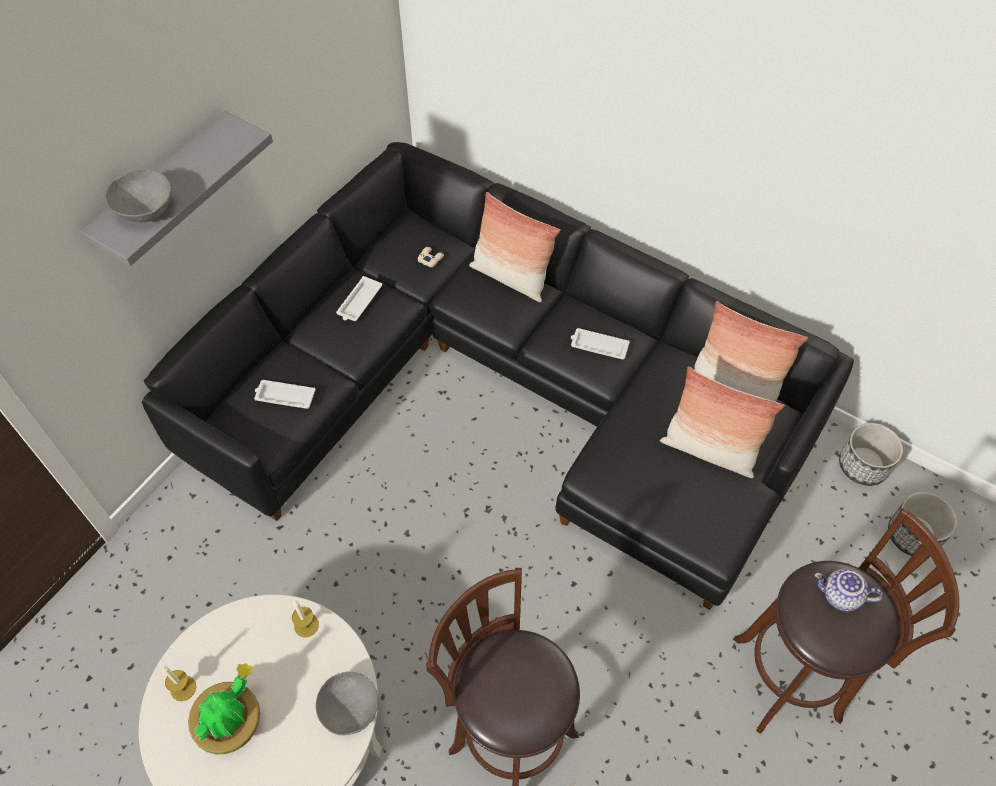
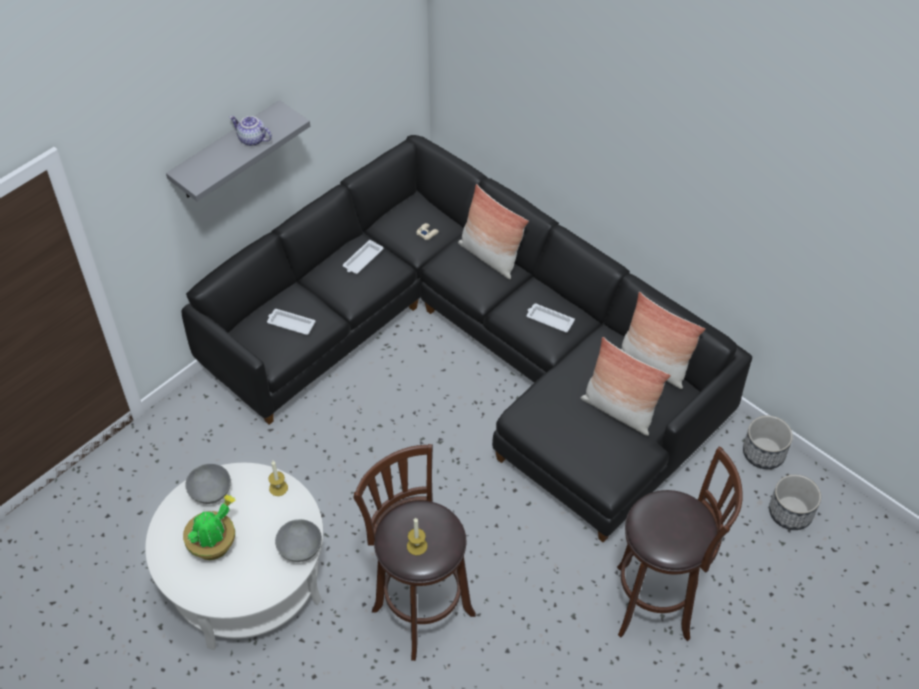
camera: 10 degrees right, 5 degrees down
grey bowl [105,170,172,222] -> grey bowl moved to [186,464,231,504]
candle [162,666,196,701] -> candle moved to [407,518,427,555]
teapot [814,569,883,611] -> teapot moved to [229,116,272,146]

